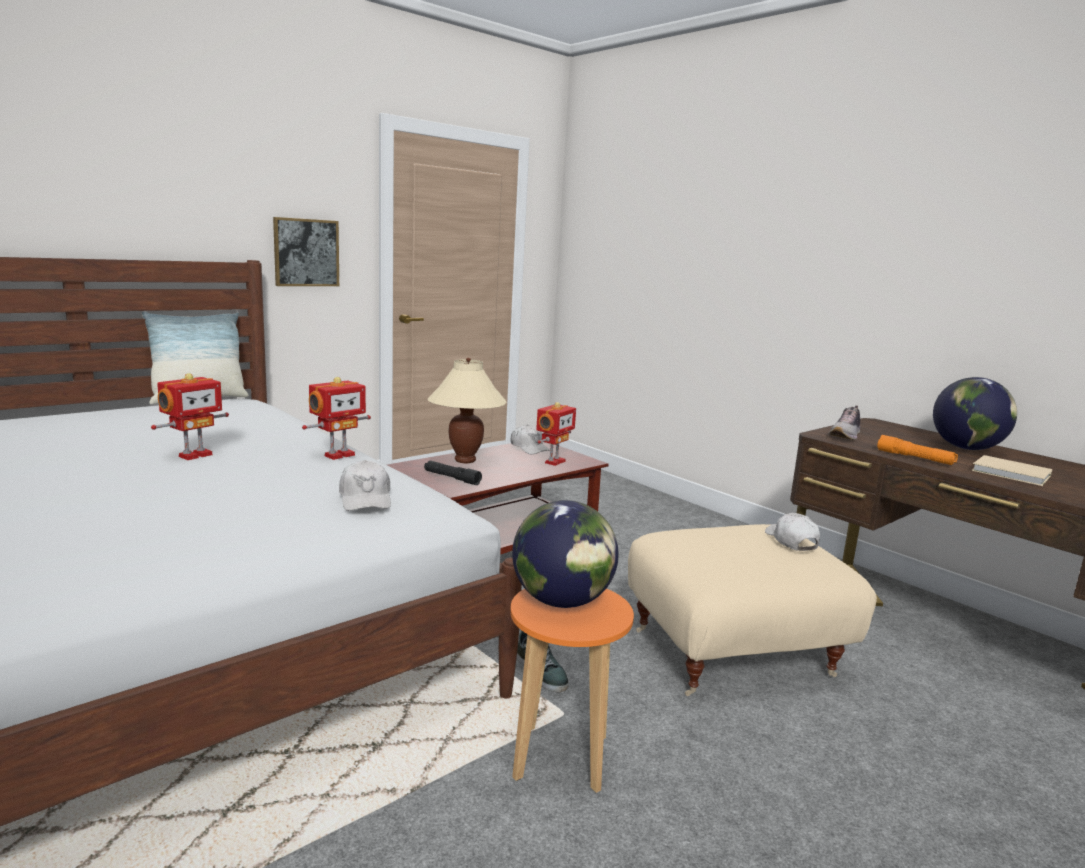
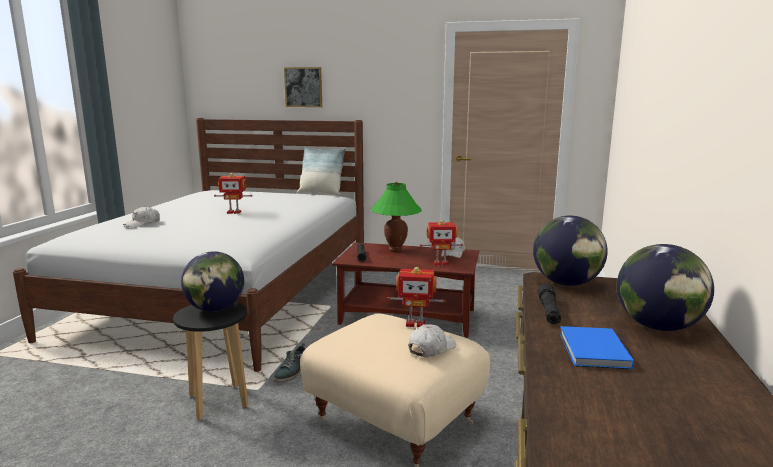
camera: 55 degrees right, 0 degrees up
picture [273,217,339,286] -> picture moved to [284,67,322,107]
toy robot [302,377,371,460] -> toy robot moved to [387,267,445,327]
white cap [339,460,391,511] -> white cap moved to [123,206,160,228]
beige table lamp [428,358,507,463] -> green table lamp [371,182,422,252]
orange stool [510,589,634,793] -> black stool [173,302,249,420]
shoe [829,406,860,440] -> globe [533,215,608,286]
orange flashlight [877,435,958,465] -> black flashlight [538,283,561,324]
beige book [972,455,1052,486] -> blue book [560,326,634,369]

